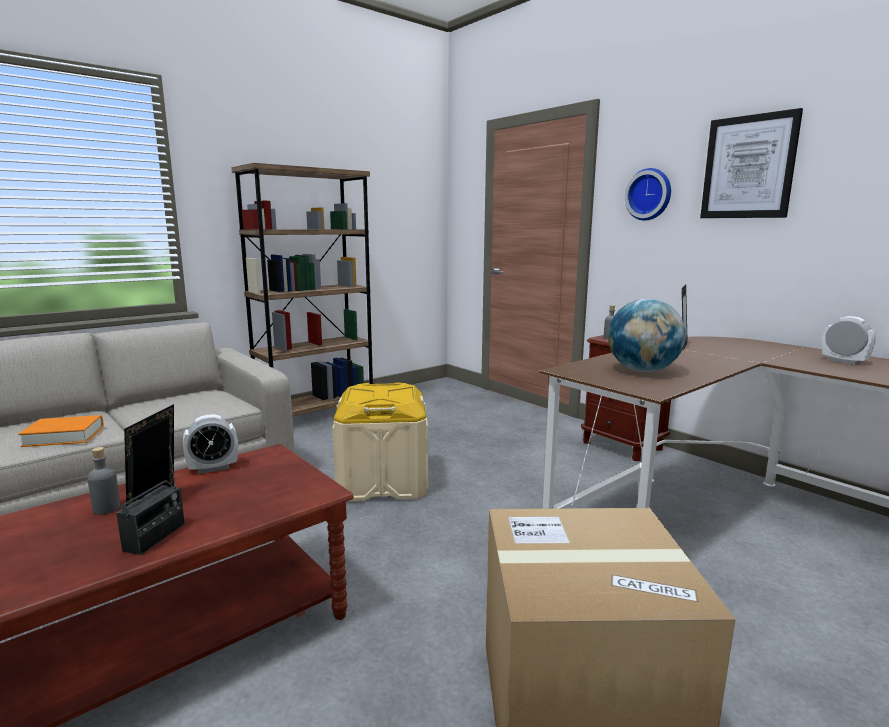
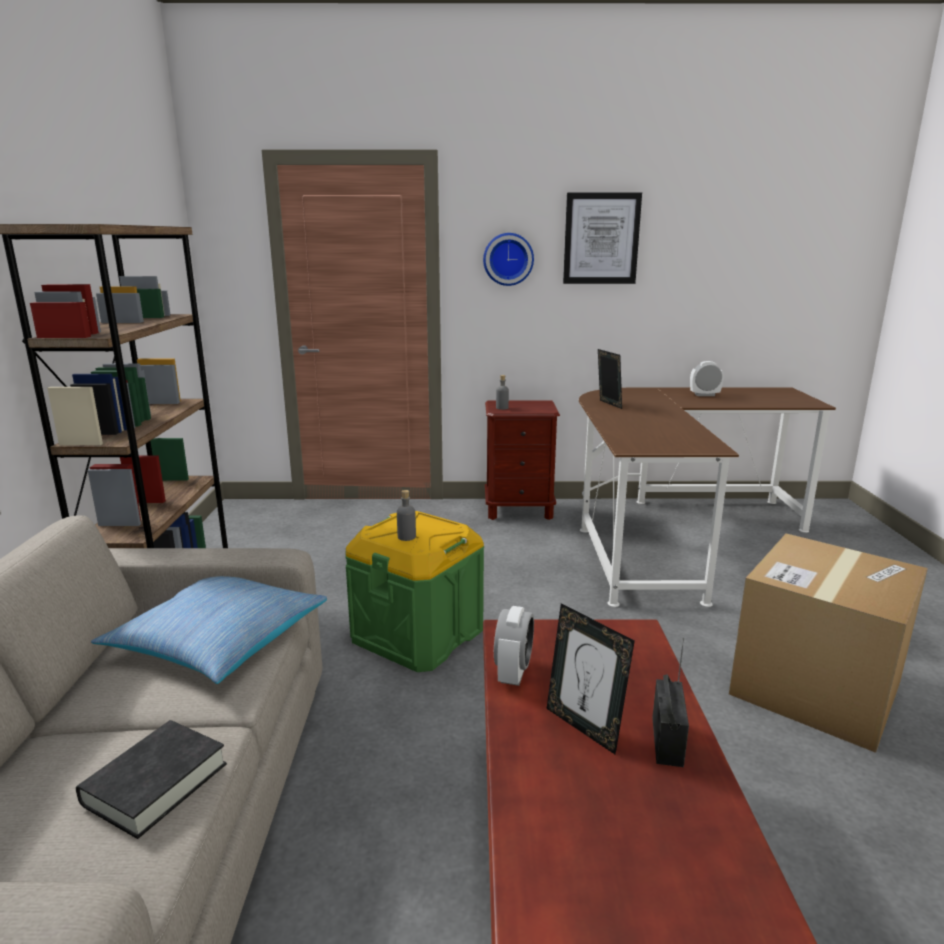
camera: 50 degrees left, 5 degrees up
orange book [18,415,104,447] -> black book [76,720,227,839]
grey bottle [87,447,120,515] -> grey bottle moved to [397,490,416,541]
radio [116,446,185,555] -> radio turned 45 degrees clockwise [652,638,689,767]
beige storage box [332,382,428,501] -> green storage box [346,511,484,672]
globe [608,299,686,372] -> none
none -> pillow [91,576,327,684]

